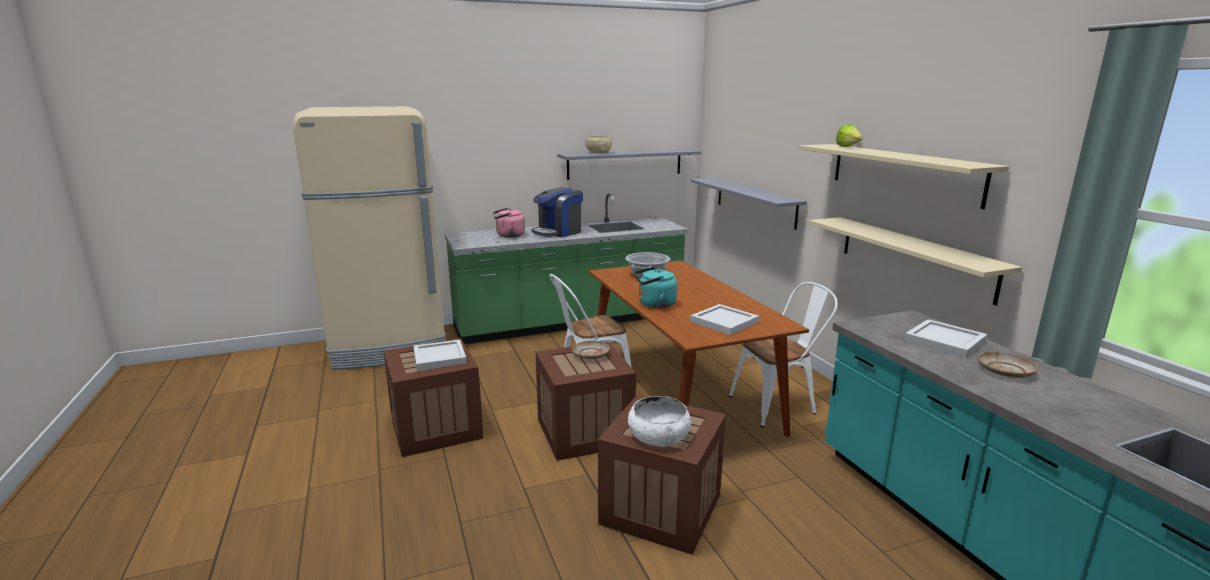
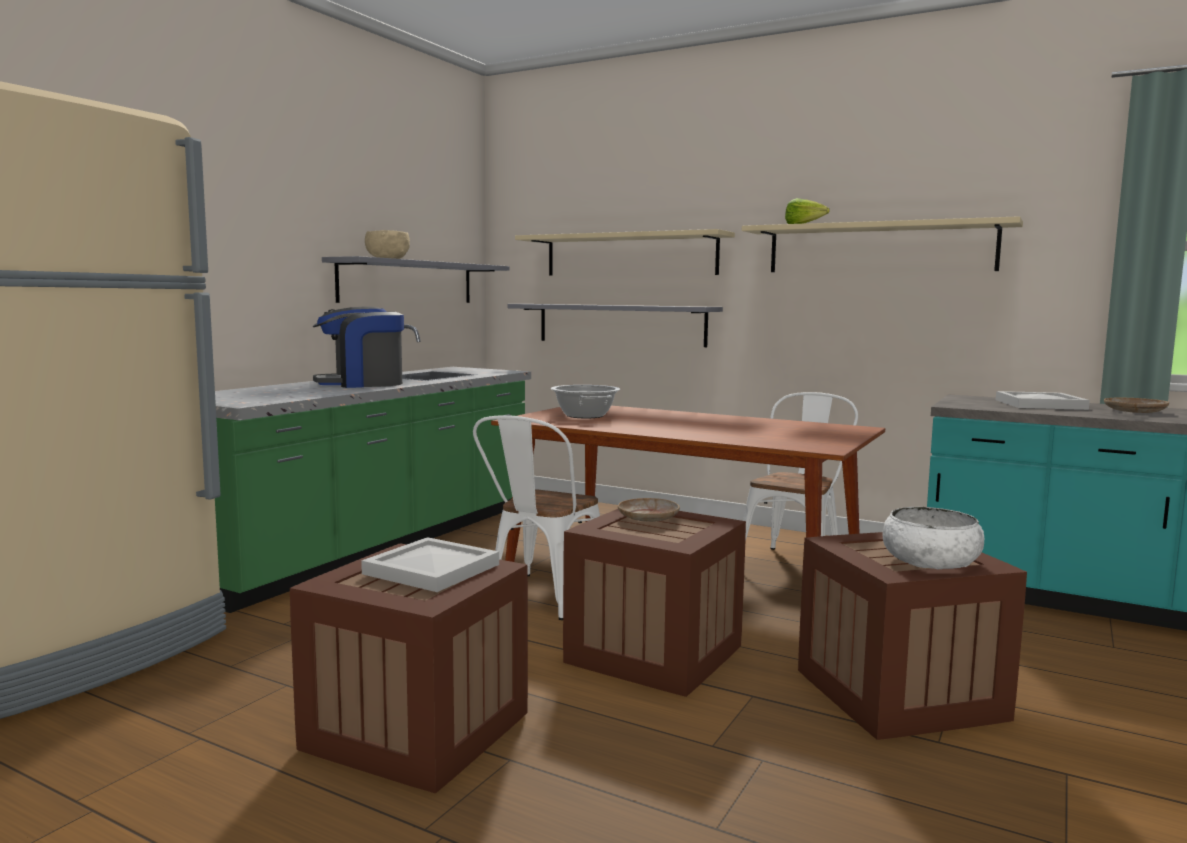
camera: 40 degrees left, 10 degrees down
pink kettle [493,208,525,238] -> none
coffee machine [531,187,583,237] -> coffee machine turned 60 degrees clockwise [313,307,404,388]
turquoise kettle [634,267,677,308] -> none
white tray [690,304,759,335] -> none
beige shelf [809,217,1022,306] -> beige shelf moved to [515,229,735,275]

